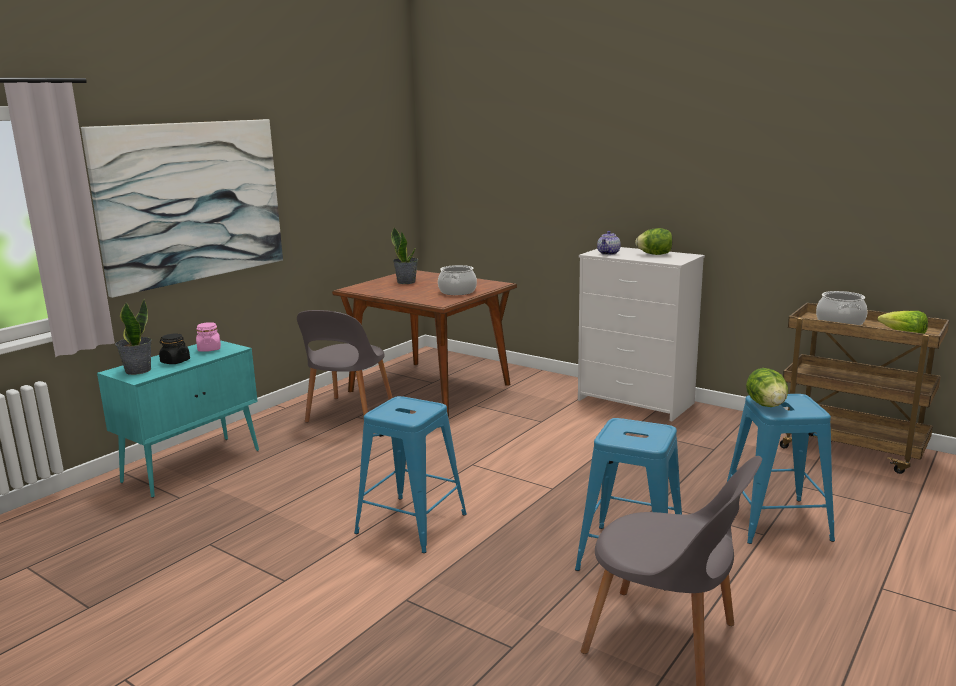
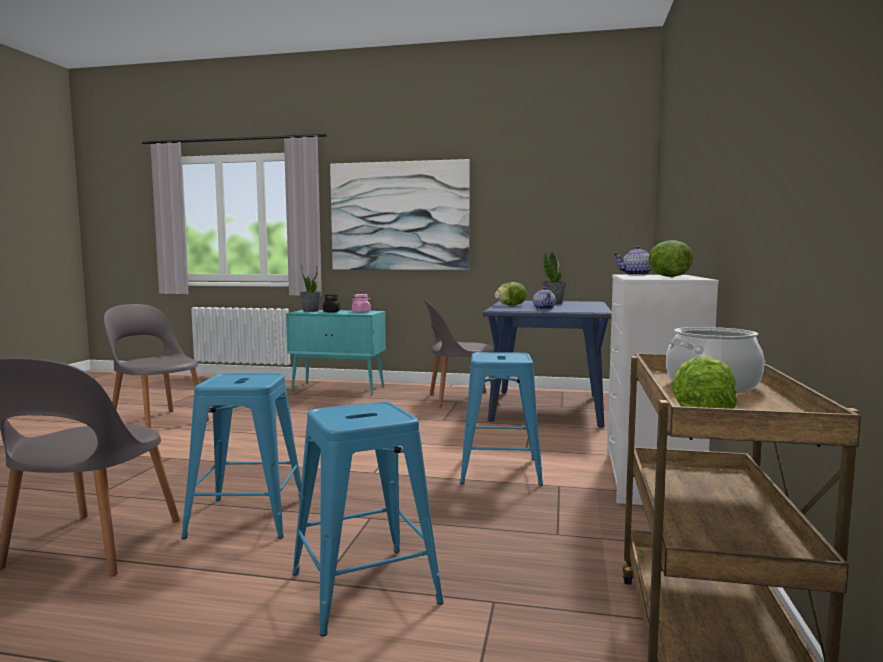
camera: 65 degrees right, 10 degrees down
brown dining table [332,270,517,417] -> blue dining table [483,301,612,428]
blue stool [354,396,467,553] -> blue stool moved to [460,352,543,486]
cooking pot [438,265,477,295] -> teapot [533,287,556,310]
lettuce [746,368,788,407] -> lettuce moved to [495,282,526,306]
none -> grey chair [103,304,210,428]

